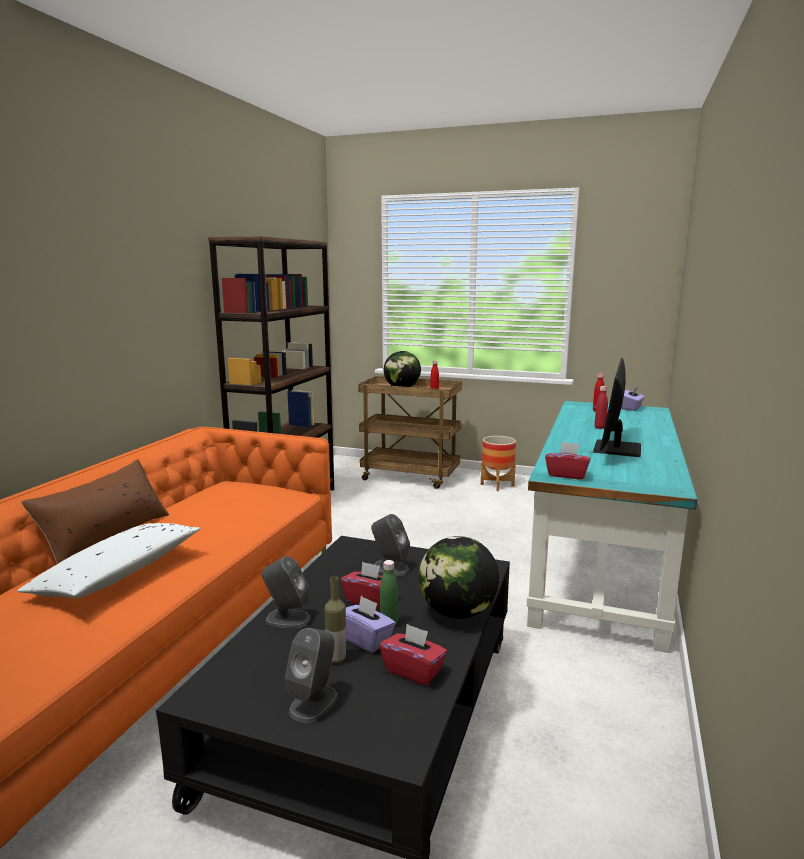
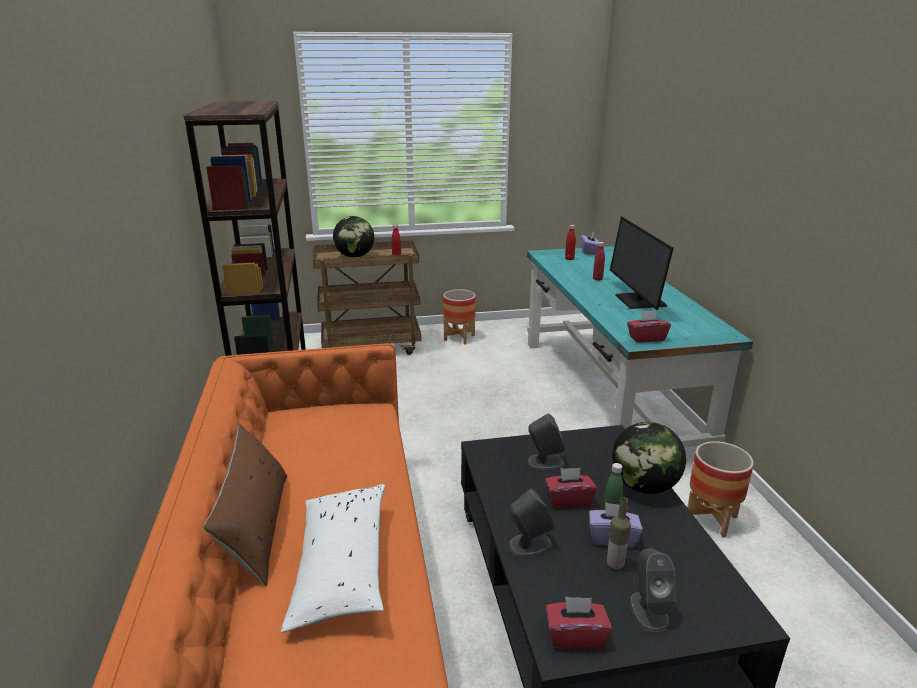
camera: 30 degrees left, 10 degrees up
red tissue box [380,624,447,686] -> red tissue box moved to [546,596,612,649]
none -> planter [687,441,754,538]

